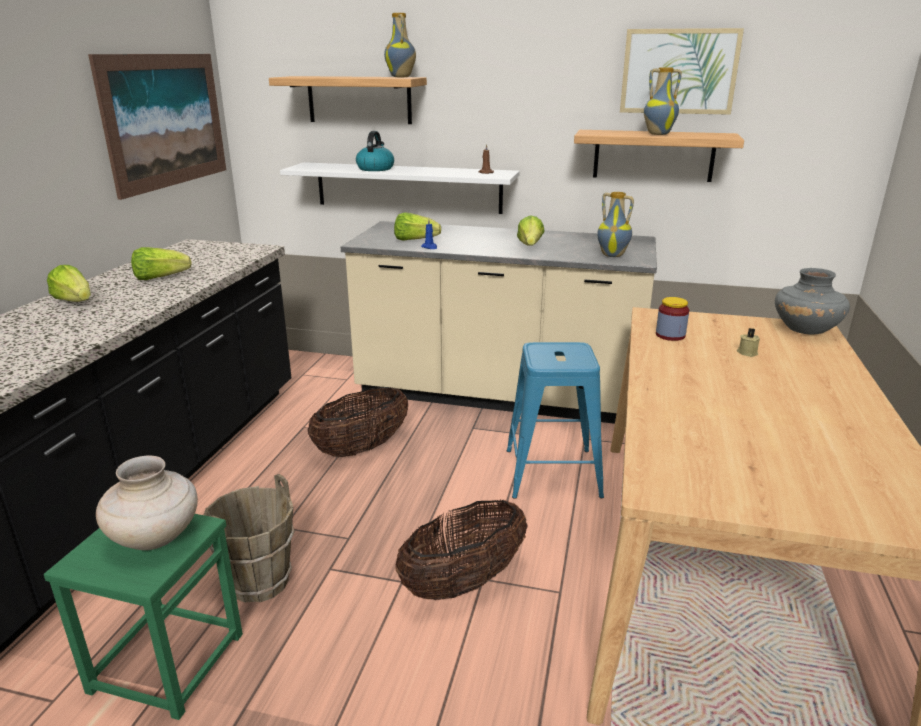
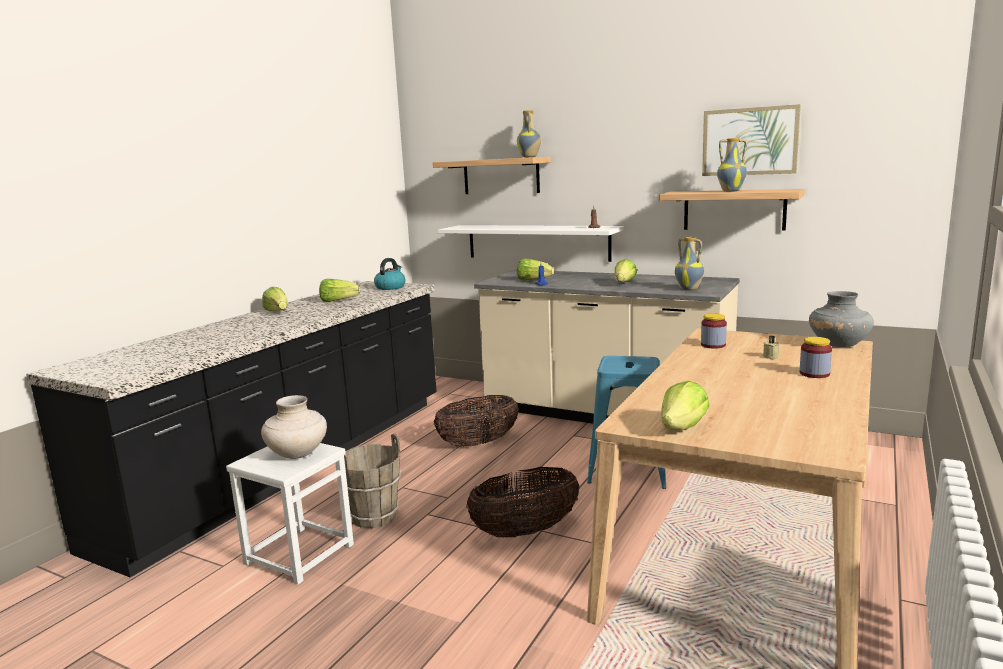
camera: 15 degrees right, 10 degrees down
green stool [44,514,243,720] -> white stool [226,443,354,585]
picture [88,54,226,200] -> none
kettle [356,131,394,171] -> kettle moved to [374,258,406,290]
none -> lettuce [661,381,710,431]
none -> jar [800,337,832,378]

